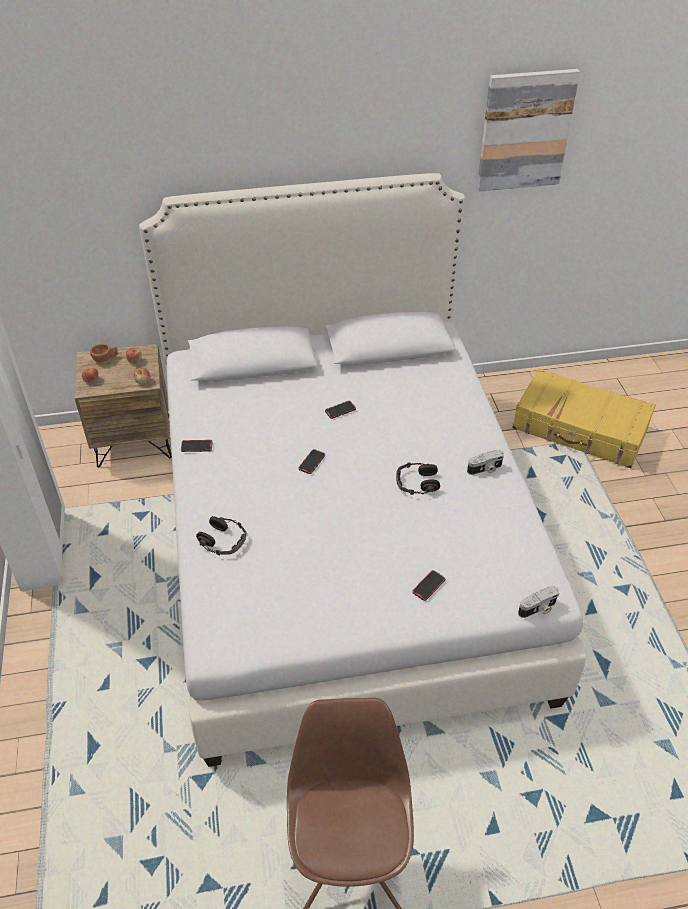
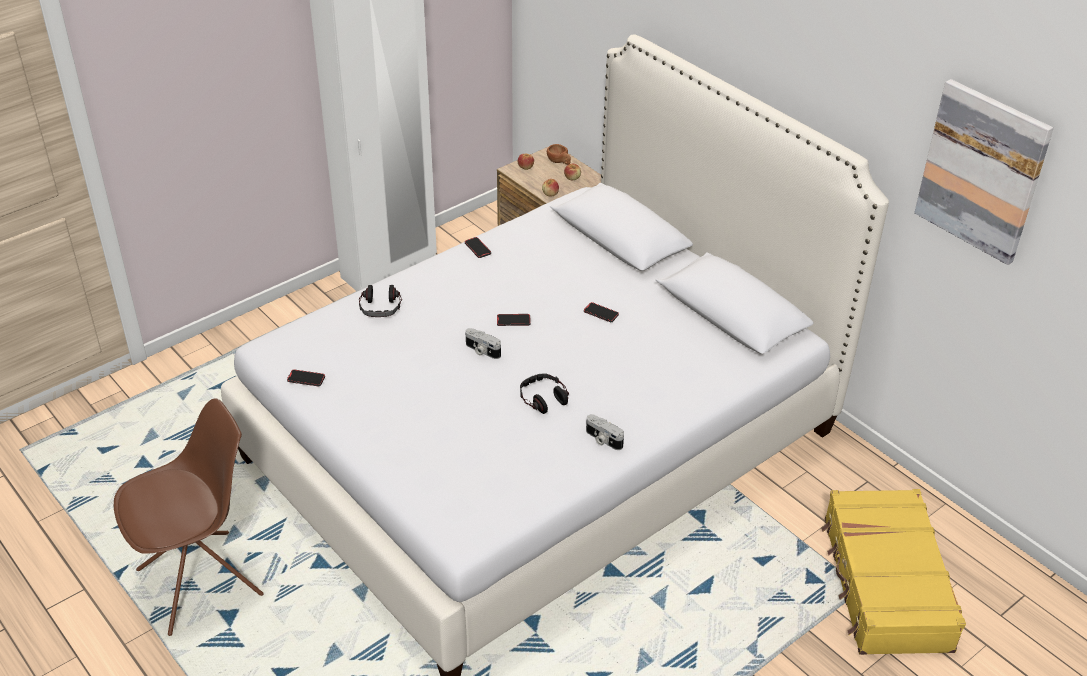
camera: 60 degrees right, 5 degrees down
phone [412,570,445,601] -> phone moved to [287,369,325,387]
camera [518,586,559,618] -> camera moved to [465,328,501,359]

